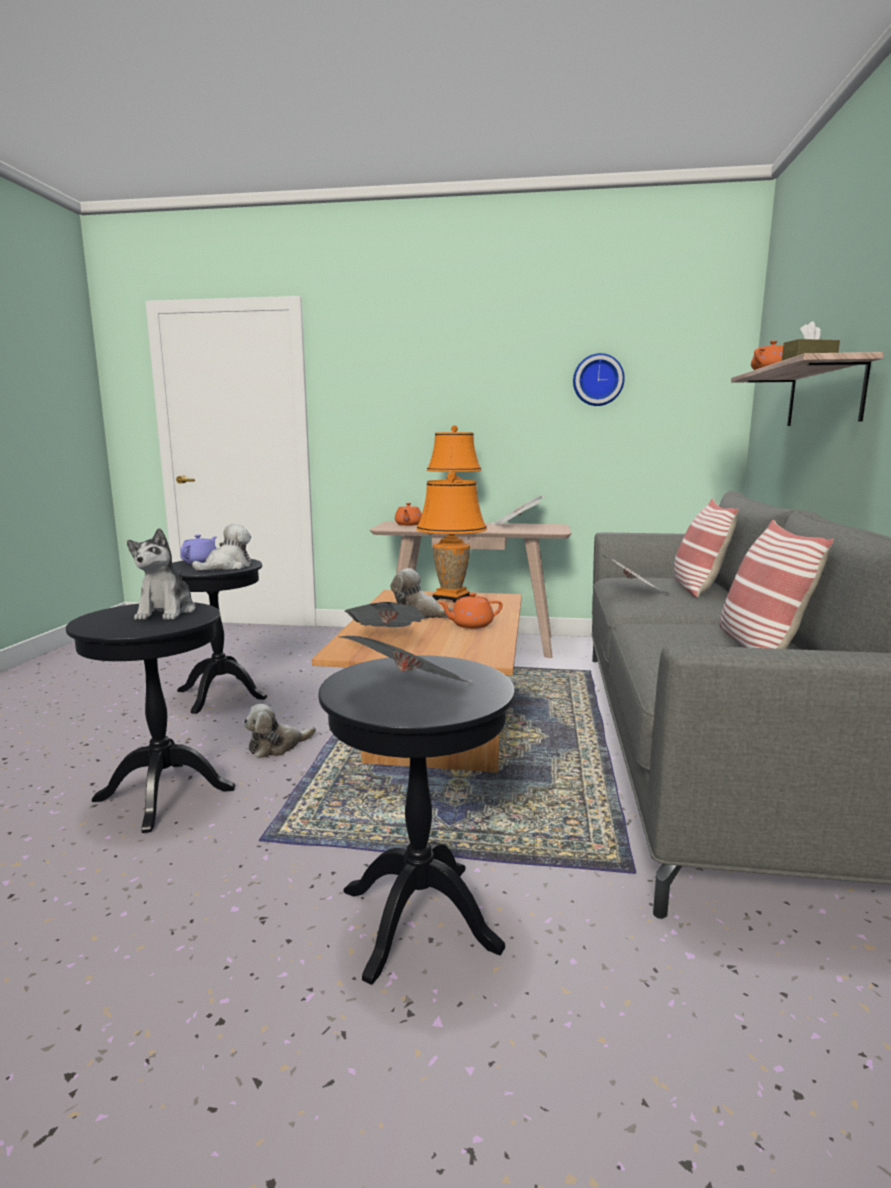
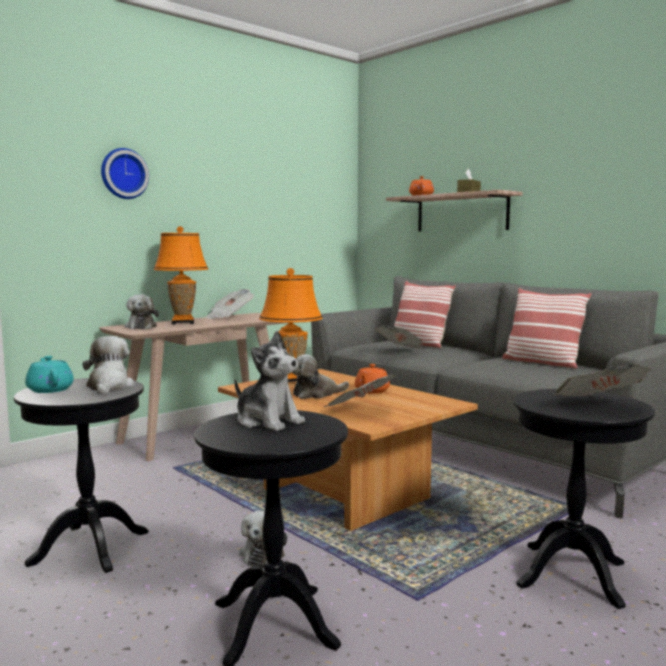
camera: 50 degrees left, 5 degrees down
purple teapot [180,534,217,564] -> turquoise teapot [25,356,74,393]
orange teapot [395,503,422,526] -> plush toy [124,294,159,329]
wall clock [573,353,625,406] -> wall clock moved to [101,148,149,199]

